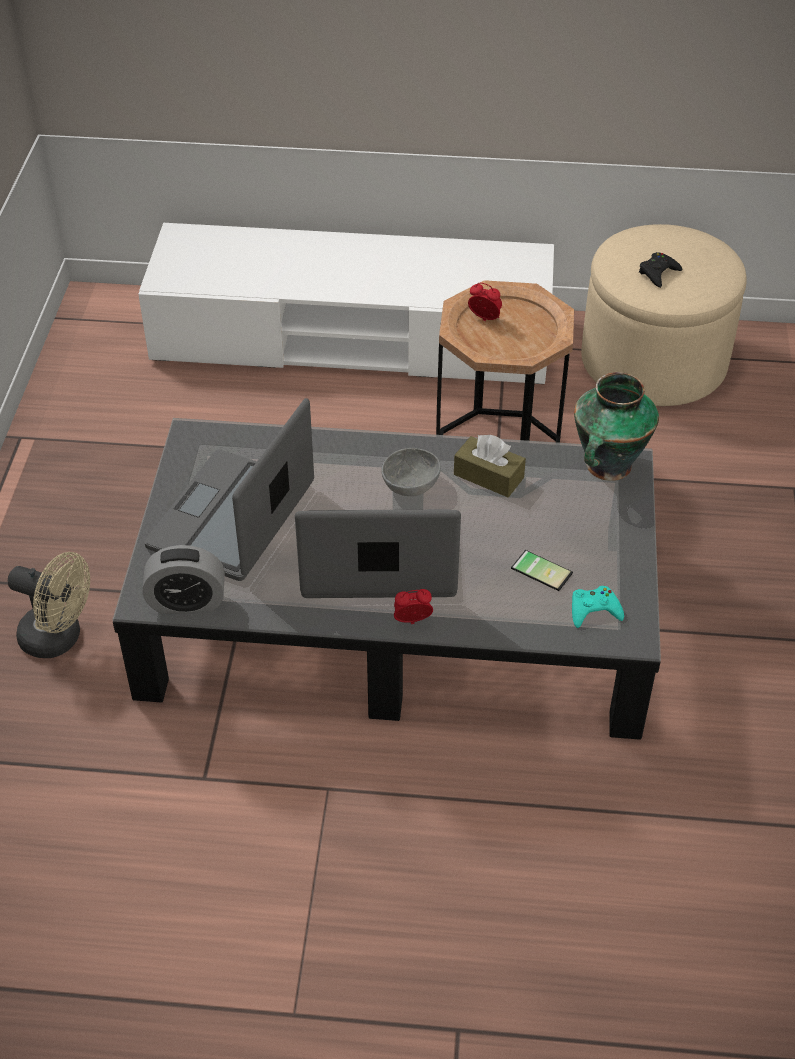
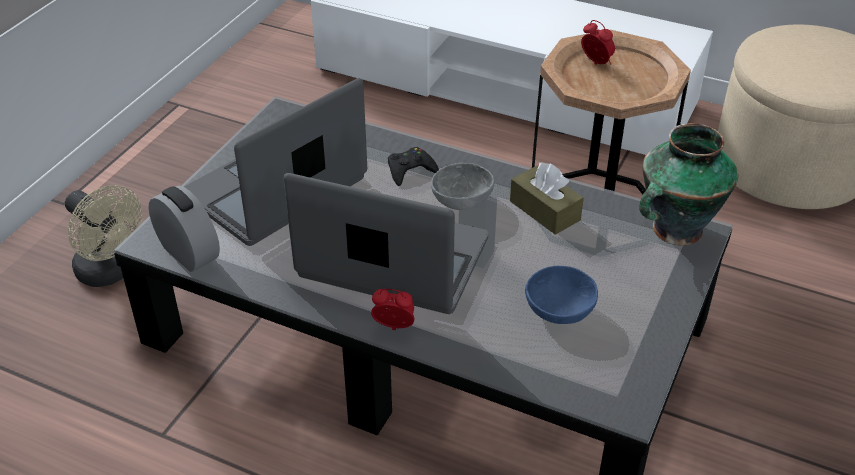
camera: 20 degrees right, 5 degrees down
alarm clock [143,545,225,614] -> alarm clock turned 150 degrees counterclockwise [148,186,220,272]
phone [511,550,573,591] -> blue bowl [525,266,598,324]
turquoise game controller [572,586,624,628] -> none
black game controller [639,252,682,288] -> black game controller moved to [388,147,439,186]

